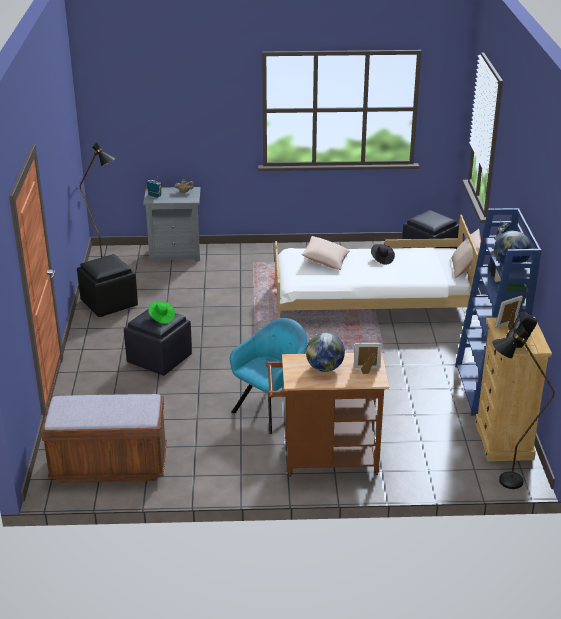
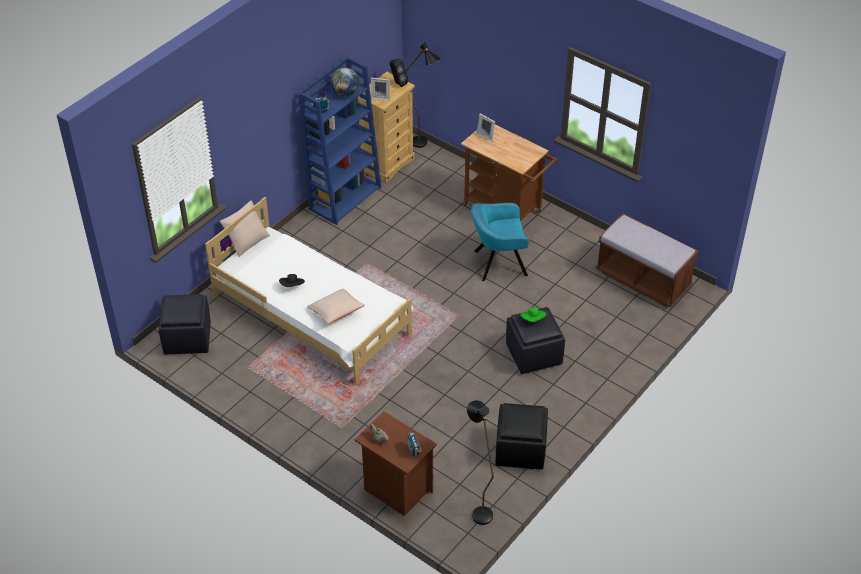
camera: 140 degrees left, 15 degrees up
grey nightstand [143,187,201,262] -> brown nightstand [355,411,437,516]
globe [306,333,345,372] -> none

